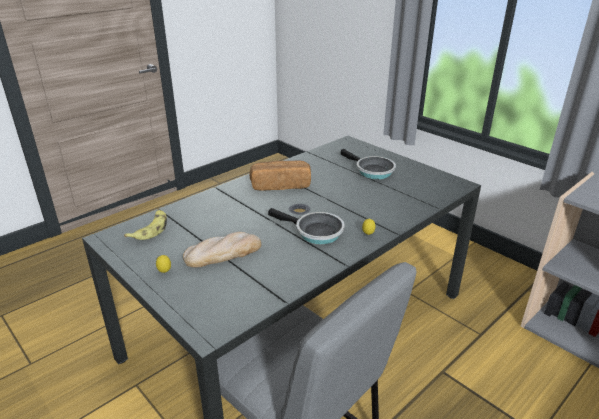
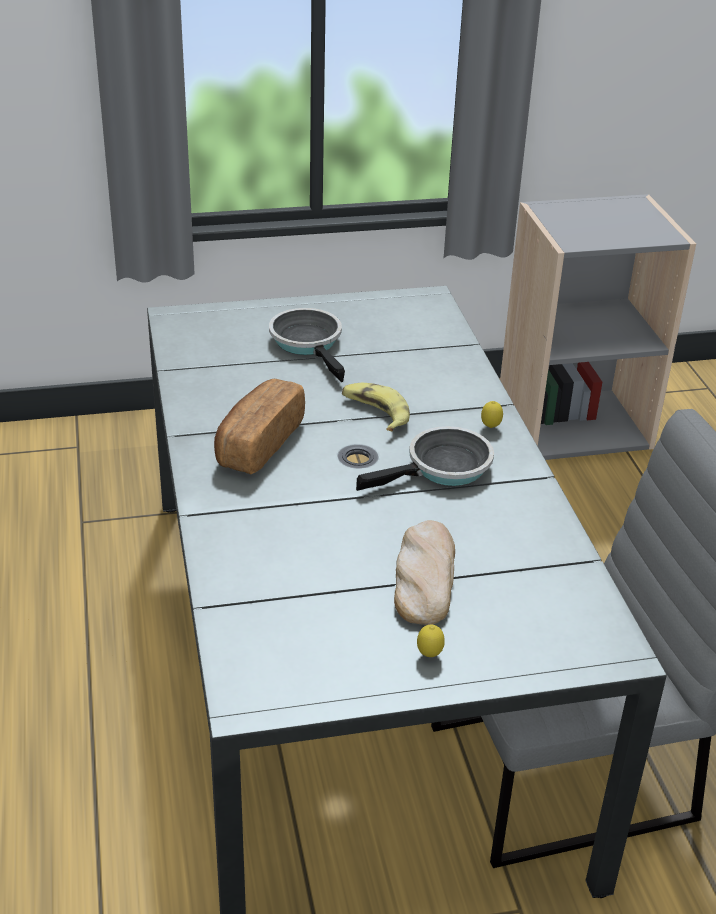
camera: 60 degrees left, 5 degrees up
banana [124,210,167,240] -> banana moved to [342,383,410,432]
frying pan [341,149,396,179] -> frying pan turned 105 degrees counterclockwise [269,308,345,382]

